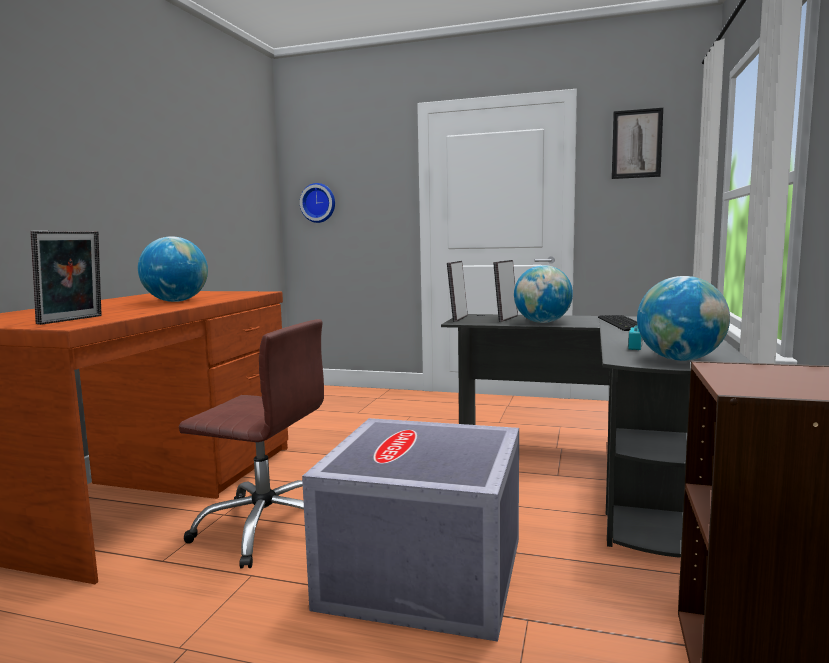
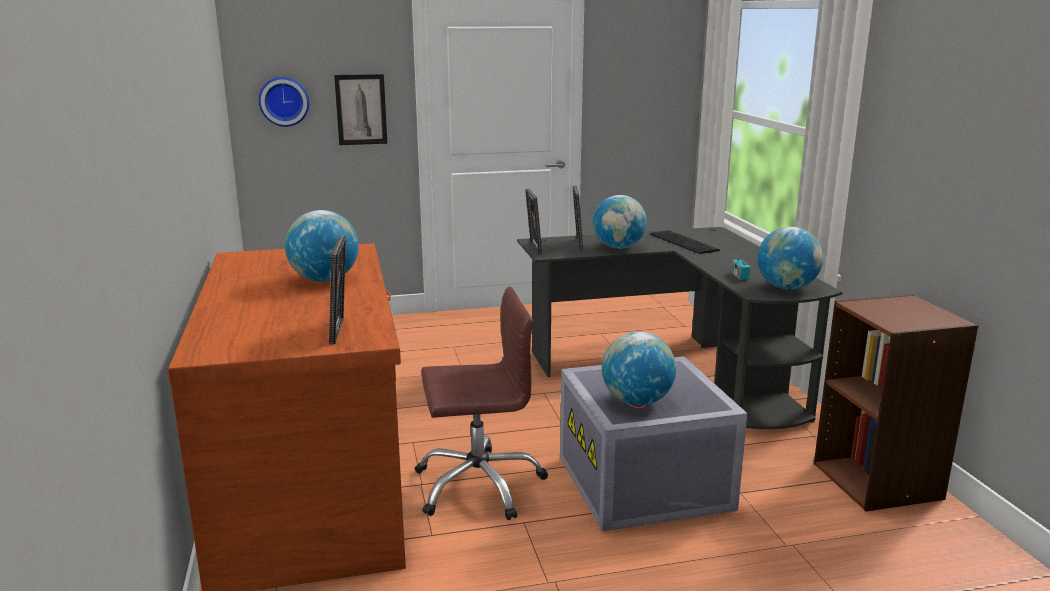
camera: 30 degrees left, 10 degrees up
picture [612,107,663,179] -> picture moved to [334,74,387,145]
none -> globe [602,332,676,406]

